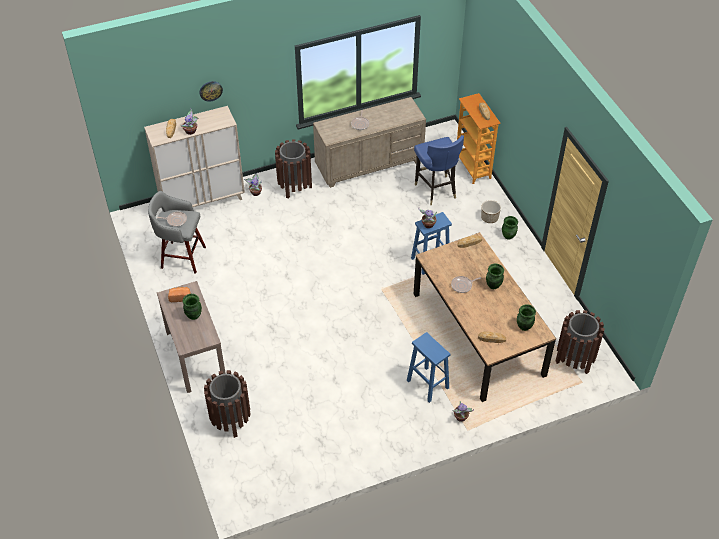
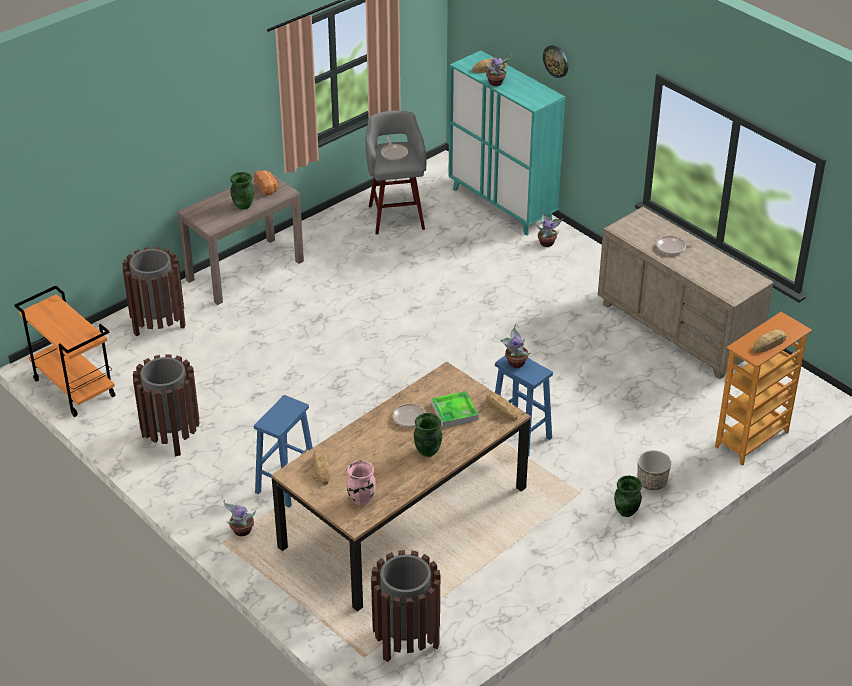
camera: 70 degrees right, 10 degrees down
beige cabinet [144,106,245,207] -> turquoise cabinet [449,50,565,236]
brown trash can [275,139,312,199] -> brown trash can moved to [133,354,199,456]
blue chair [414,135,464,205] -> none
green vase [517,304,536,331] -> pink vase [346,460,376,505]
none -> orange cart [14,285,116,417]
none -> tray [432,391,478,428]

